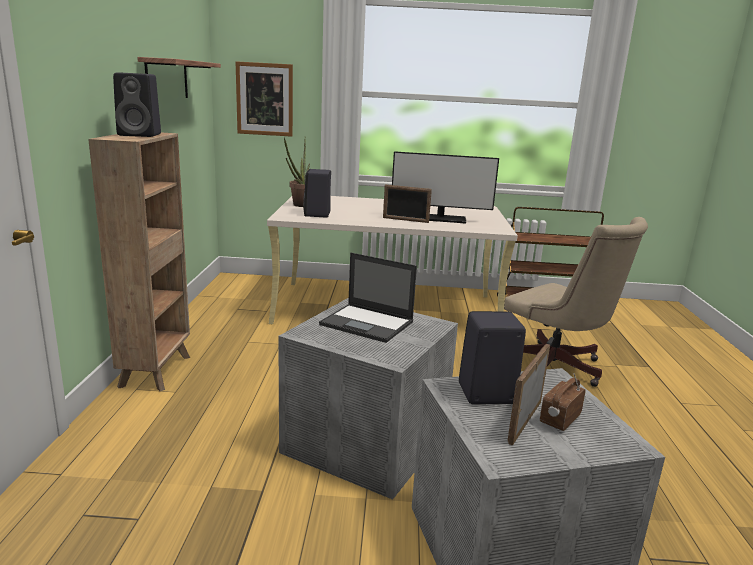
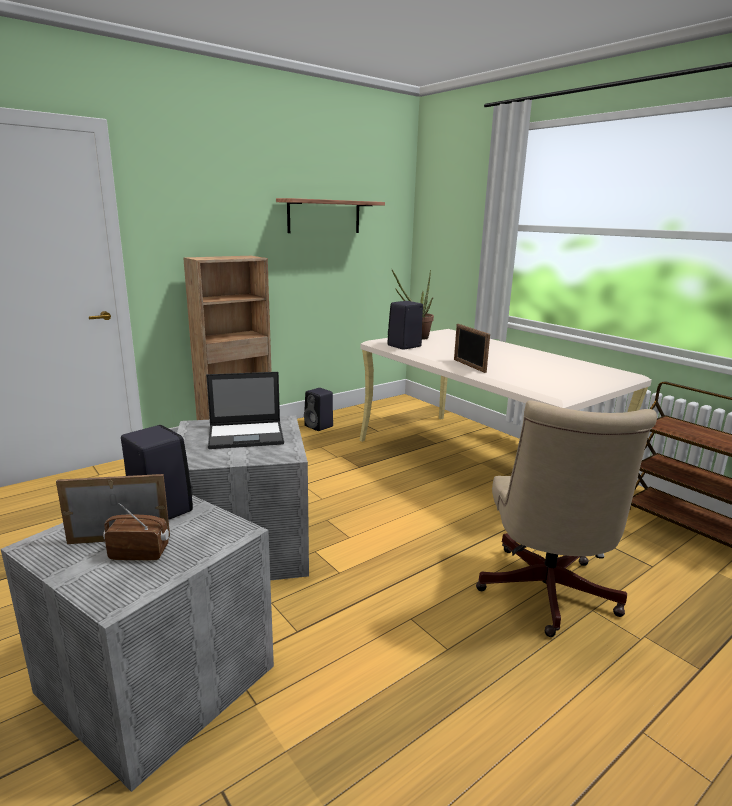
camera: 50 degrees right, 0 degrees up
black speaker [113,73,161,137] -> black speaker moved to [304,388,333,431]
picture [236,61,293,137] -> none
laptop [319,252,417,343] -> laptop turned 90 degrees counterclockwise [206,372,284,449]
monitor [392,151,499,223] -> none

